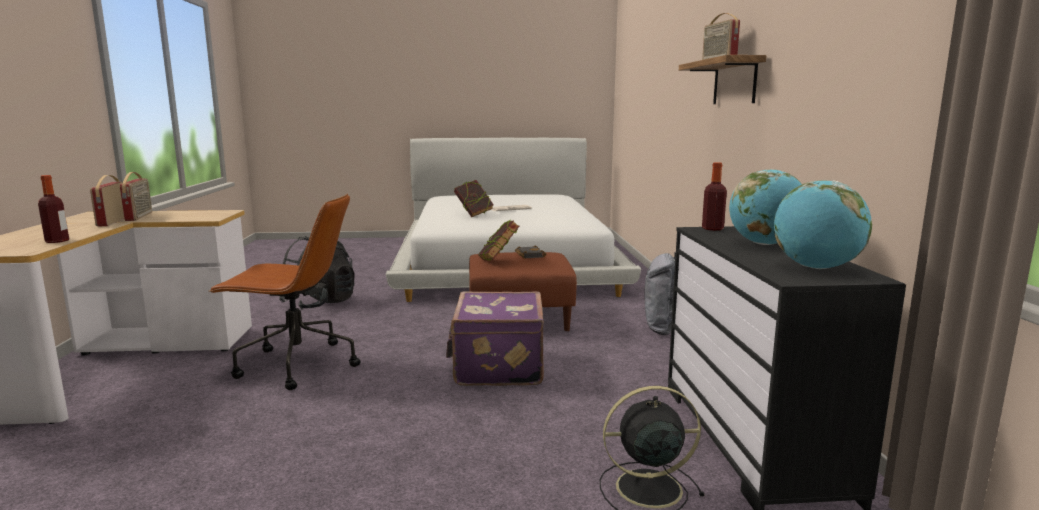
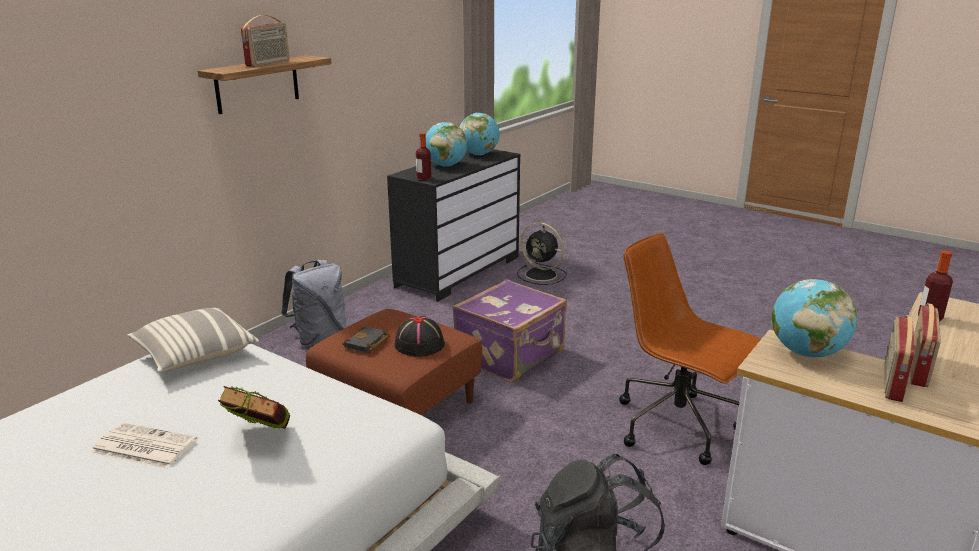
camera: 140 degrees left, 10 degrees up
book [478,220,519,261] -> black hat [394,316,445,357]
none -> pillow [127,308,259,372]
none -> globe [771,279,857,357]

